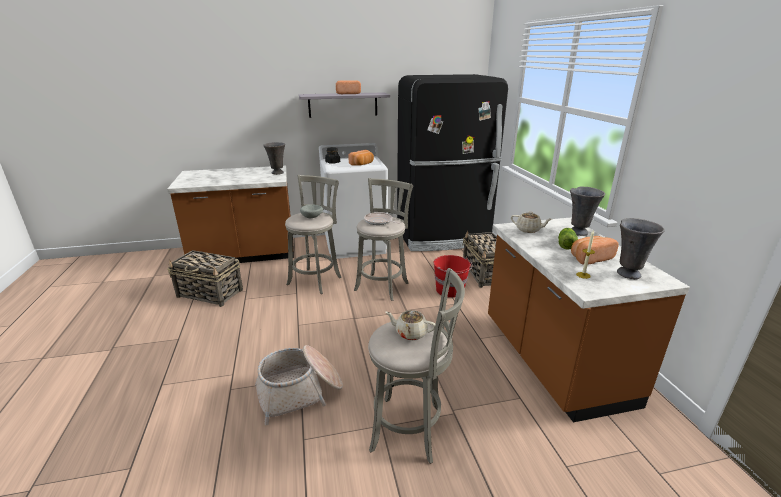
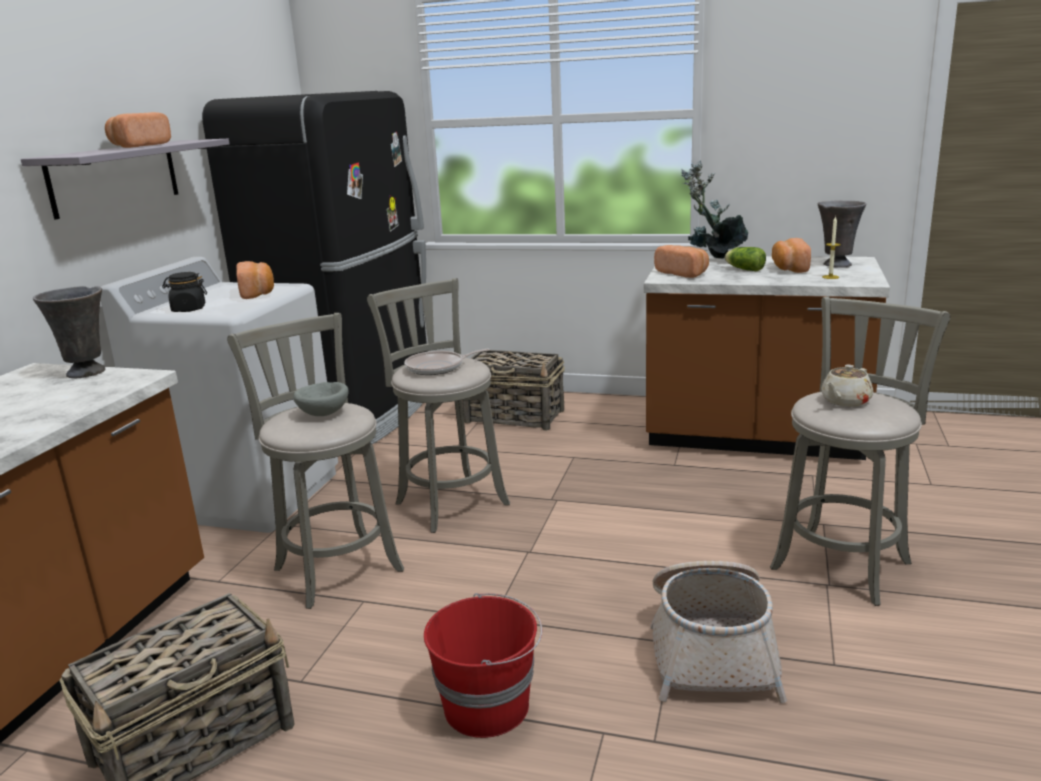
camera: 60 degrees left, 5 degrees down
red bucket [433,255,472,298] -> red bucket moved to [424,593,542,738]
beige teapot [511,211,552,233] -> bread [654,245,709,278]
grey vase [570,187,605,236] -> potted plant [681,161,748,258]

